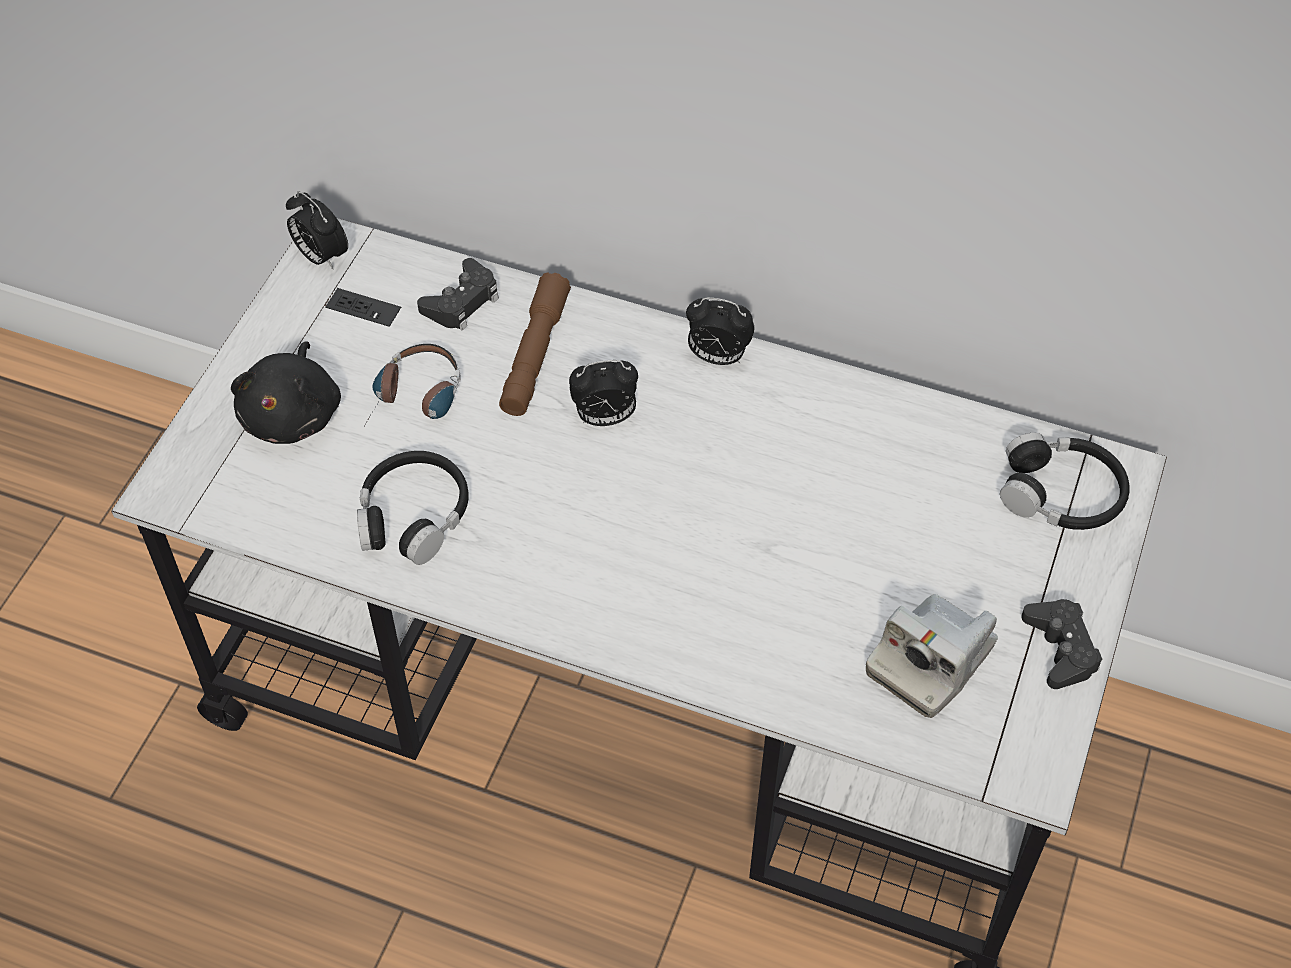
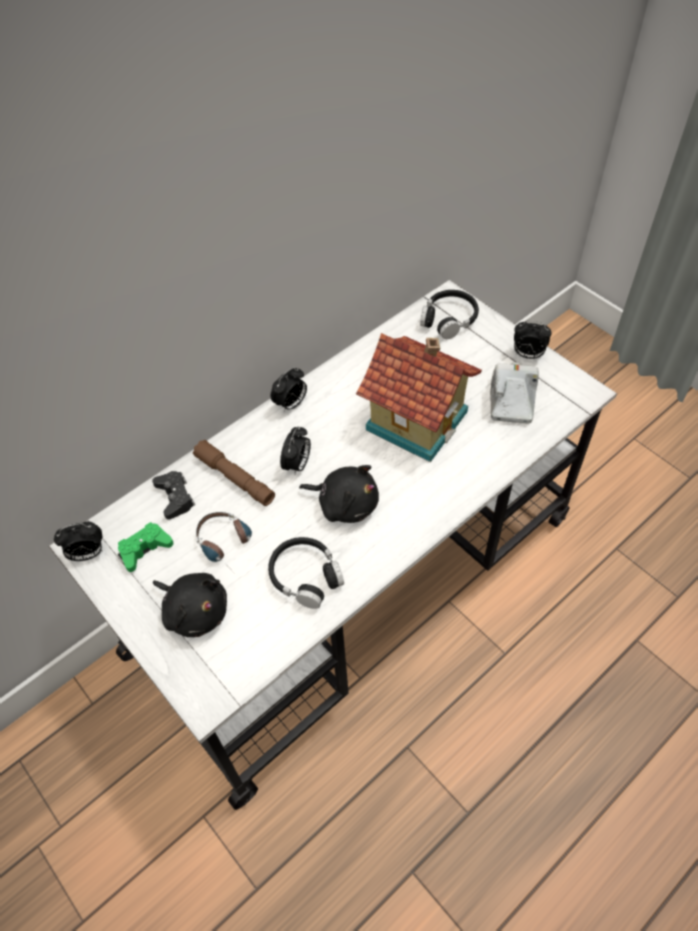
camera: 60 degrees left, 0 degrees up
camera [866,594,998,718] -> camera turned 150 degrees counterclockwise [490,362,539,424]
black game controller [1021,599,1102,689] -> alarm clock [514,320,552,359]
none -> green game controller [118,522,173,572]
none -> black plush toy [299,465,379,523]
none -> toy house [356,333,482,462]

